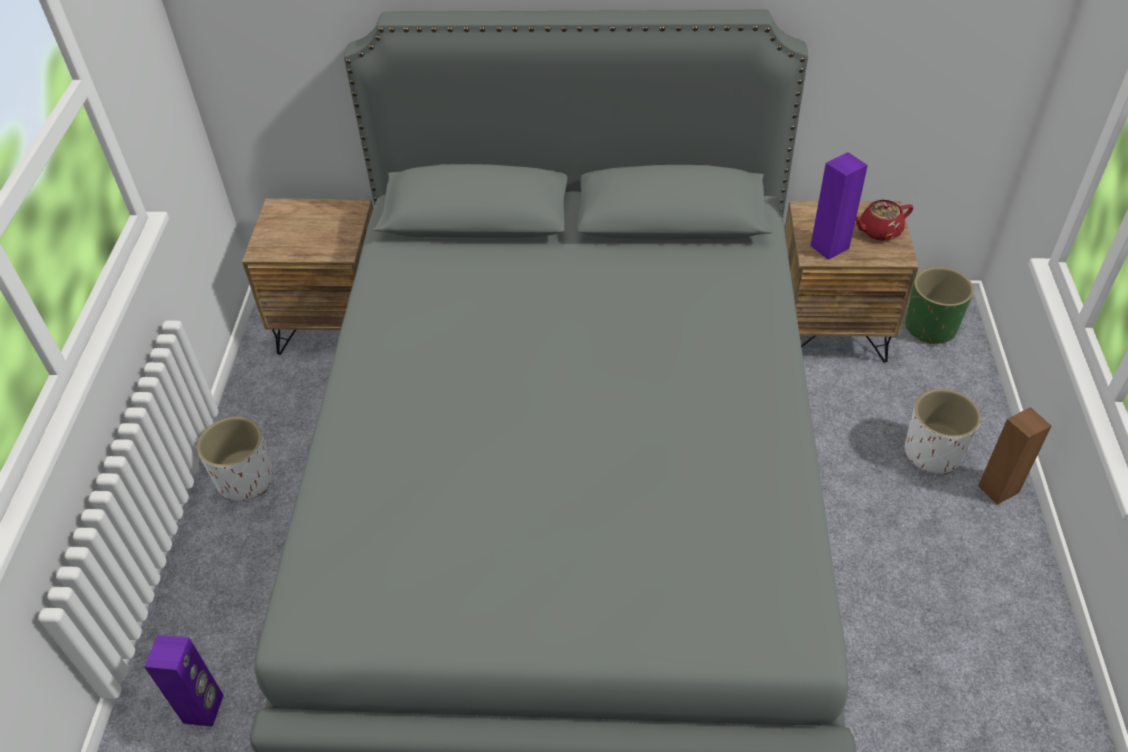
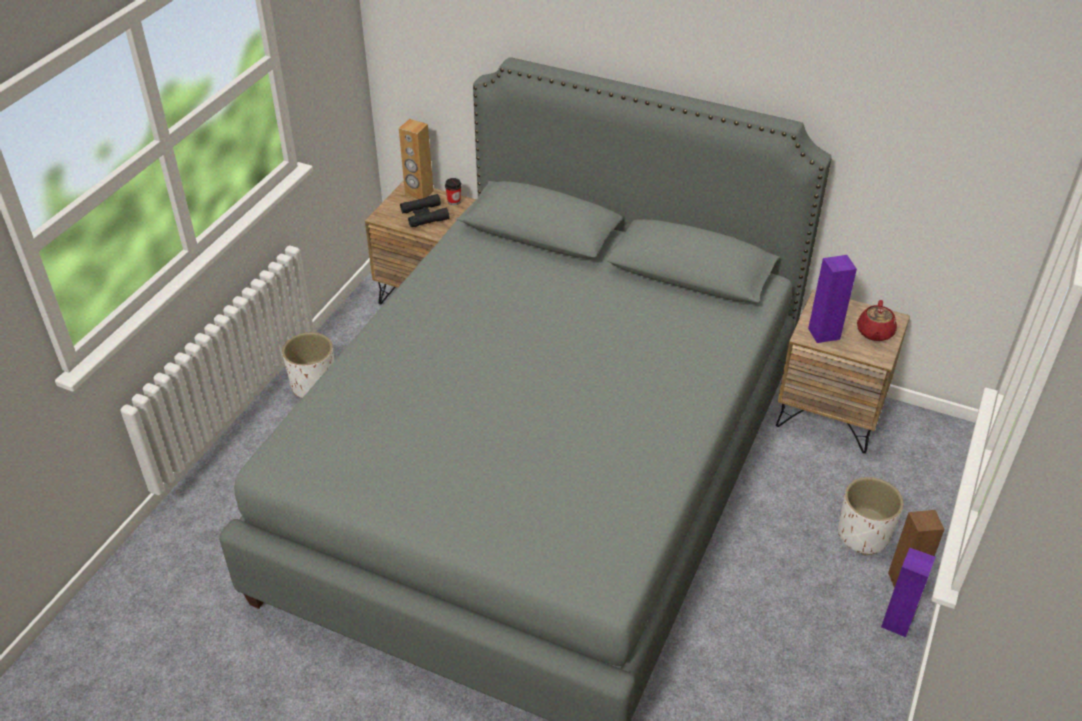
camera: 20 degrees right, 5 degrees down
purple speaker [144,635,224,727] -> purple speaker moved to [881,547,935,637]
red teapot [856,200,913,241] -> red teapot turned 75 degrees counterclockwise [857,300,897,341]
green planter [905,267,974,344] -> none
none -> brown speaker [399,119,434,199]
none -> black binoculars [400,194,450,227]
none -> cup [445,178,462,205]

